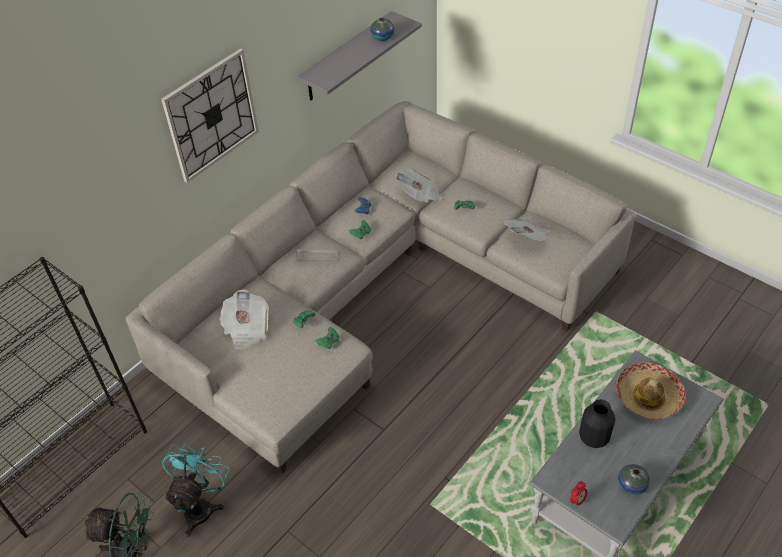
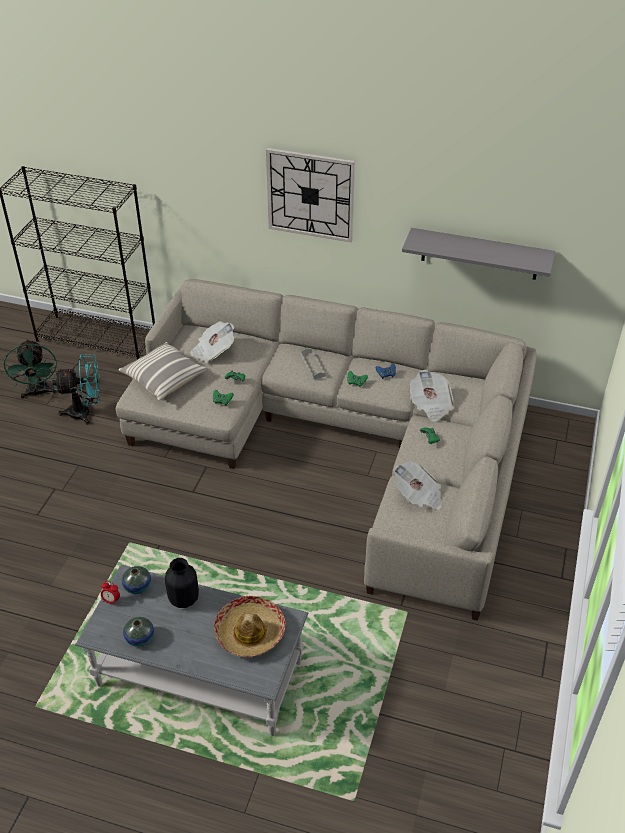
camera: 65 degrees right, 5 degrees down
vase [370,18,394,41] -> vase moved to [122,566,151,594]
none -> pillow [119,342,207,400]

